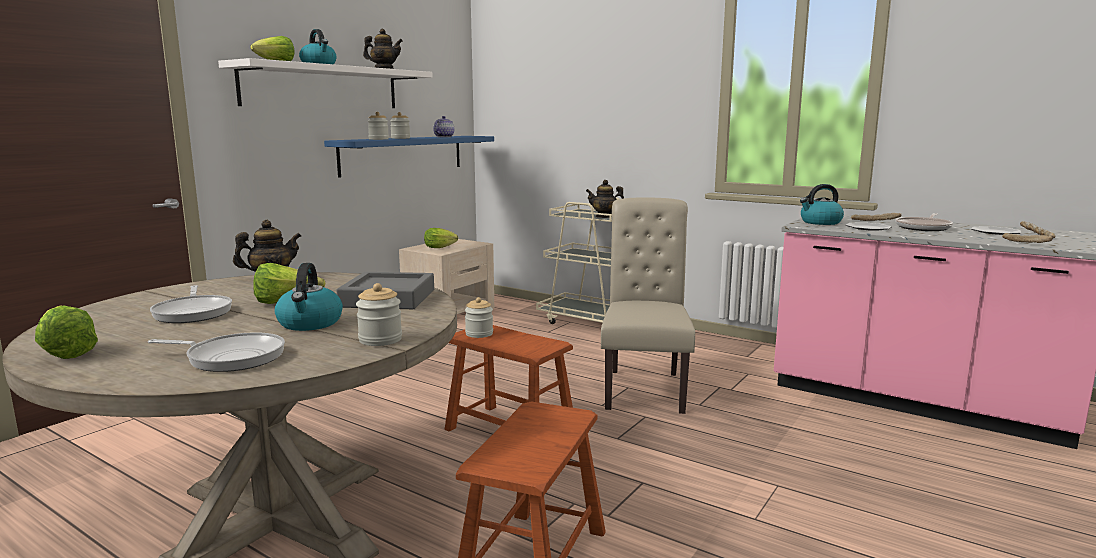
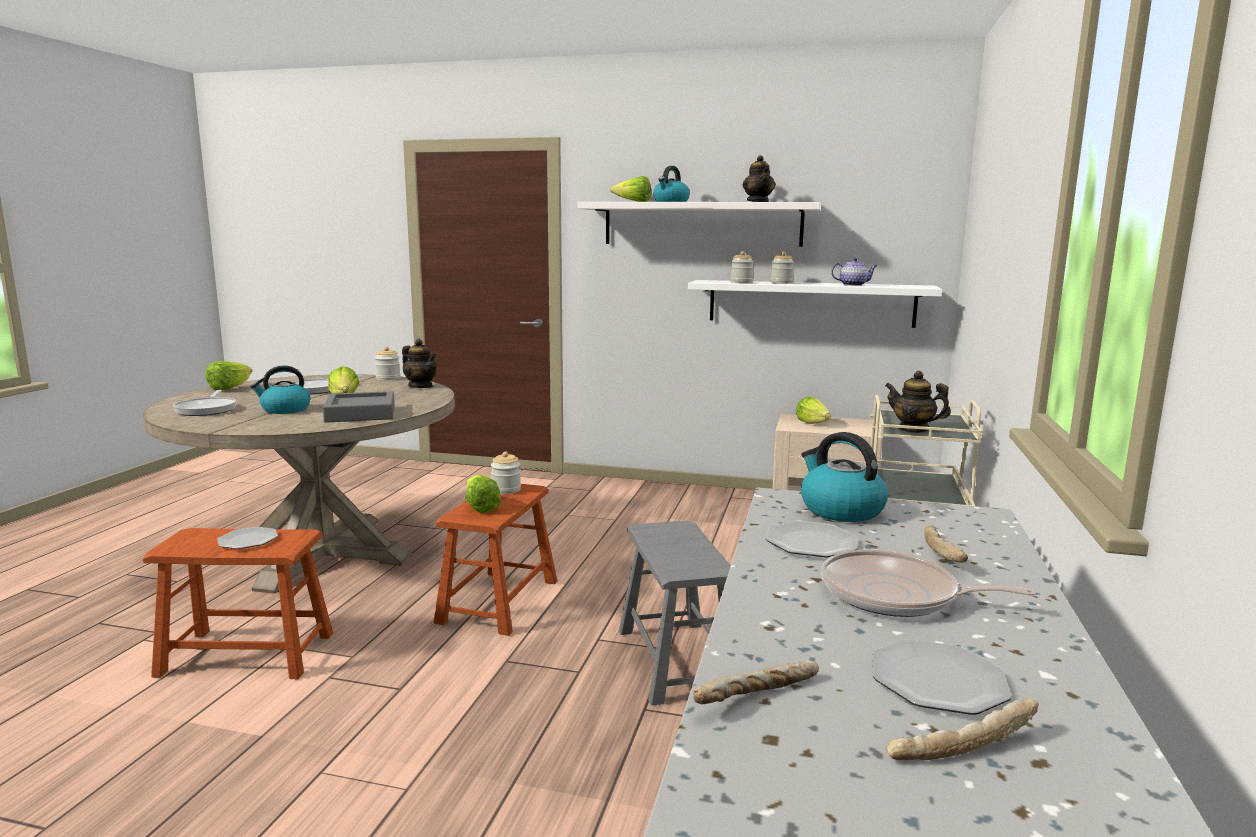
camera: 70 degrees right, 0 degrees up
blue shelf [324,136,494,178] -> white shelf [688,280,942,328]
jar [356,283,402,346] -> jar moved to [375,346,401,381]
teapot [586,180,624,218] -> teapot turned 45 degrees counterclockwise [885,371,951,433]
beige chair [601,197,695,414] -> grey stool [619,520,731,706]
none -> plate [217,527,278,549]
none -> lettuce [465,475,501,513]

